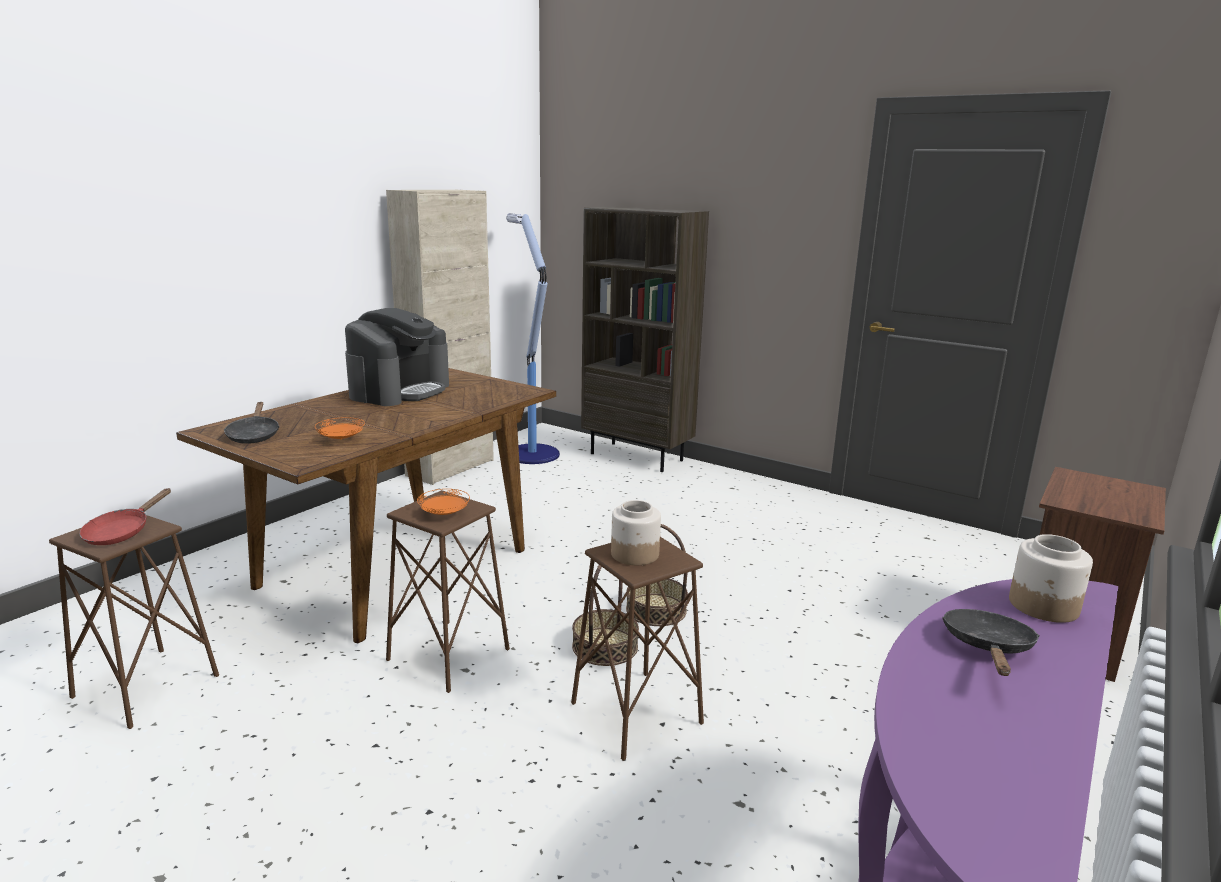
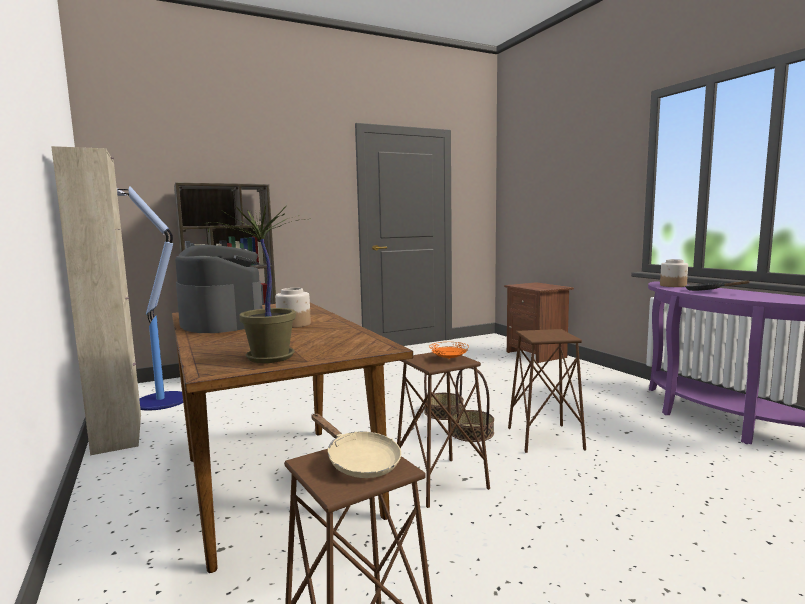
camera: 60 degrees left, 10 degrees down
red frying pan [79,488,171,545] -> beige frying pan [311,414,401,478]
black frying pan [224,402,280,444] -> potted plant [208,205,311,363]
orange plate [315,417,365,440] -> none
jar [611,500,661,565] -> jar moved to [275,288,311,328]

